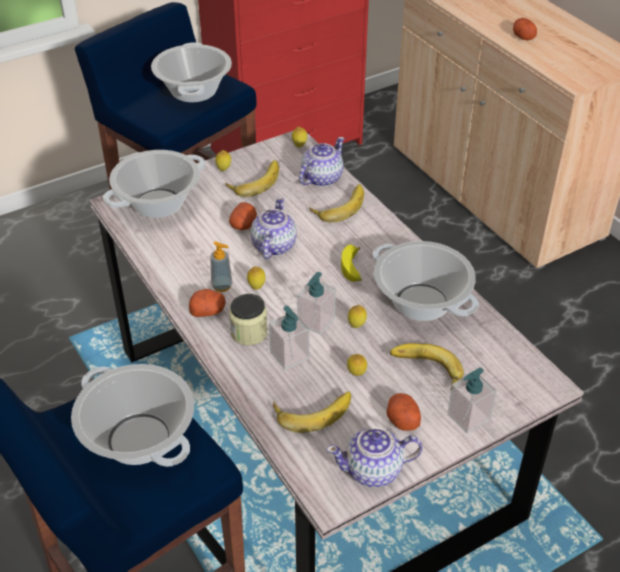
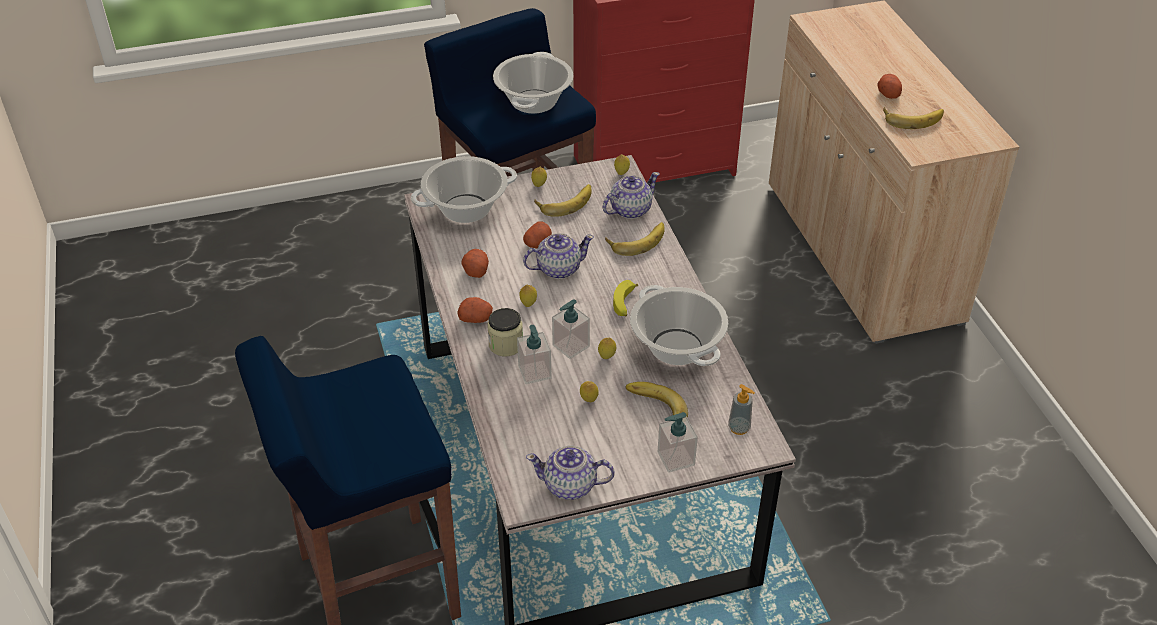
camera: 15 degrees right, 0 degrees up
cooking pot [71,364,194,467] -> none
soap dispenser [210,242,233,292] -> soap dispenser moved to [728,384,755,435]
teapot [250,197,297,260] -> teapot turned 45 degrees clockwise [523,233,594,279]
banana [273,392,351,433] -> banana moved to [883,107,944,129]
potato [386,393,421,431] -> potato moved to [461,249,489,278]

